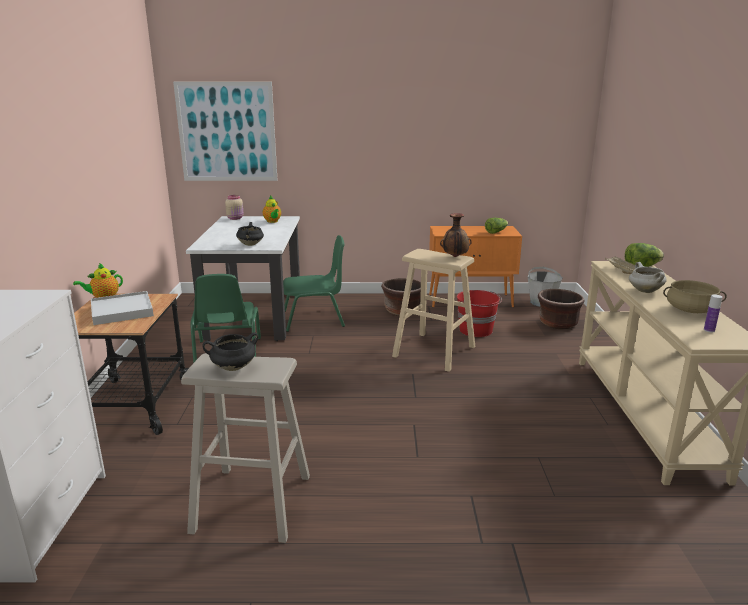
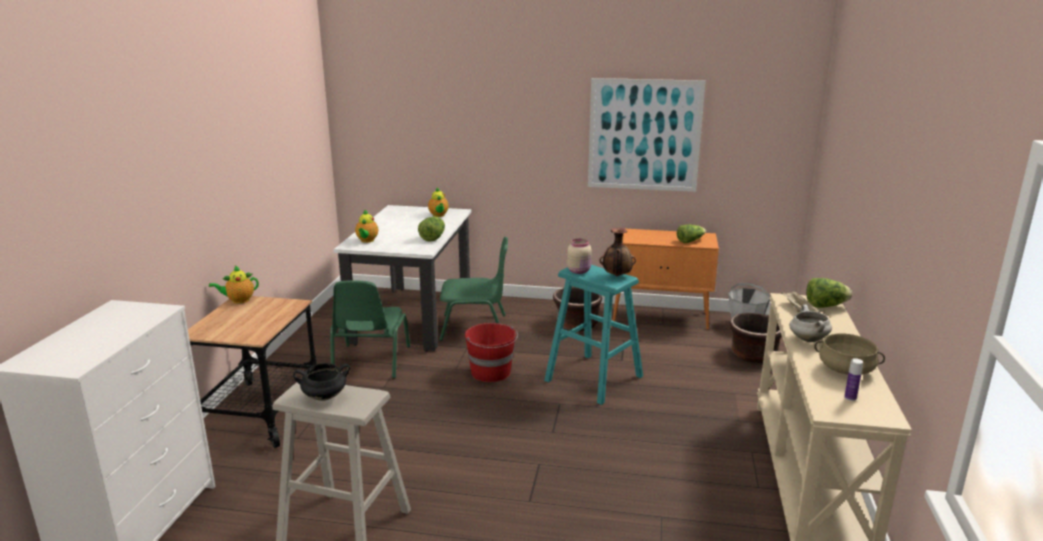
camera: 10 degrees right, 0 degrees up
white tray [91,291,154,325] -> none
picture [173,82,278,181] -> picture moved to [588,78,706,192]
beige jar [225,195,244,220] -> beige jar moved to [567,239,592,274]
black cooking pot [236,222,264,246] -> none
beige stool [392,249,475,372] -> turquoise stool [544,265,643,405]
red bucket [457,290,502,337] -> red bucket moved to [465,323,518,382]
none -> teapot [355,210,378,243]
none -> lettuce [418,217,445,242]

